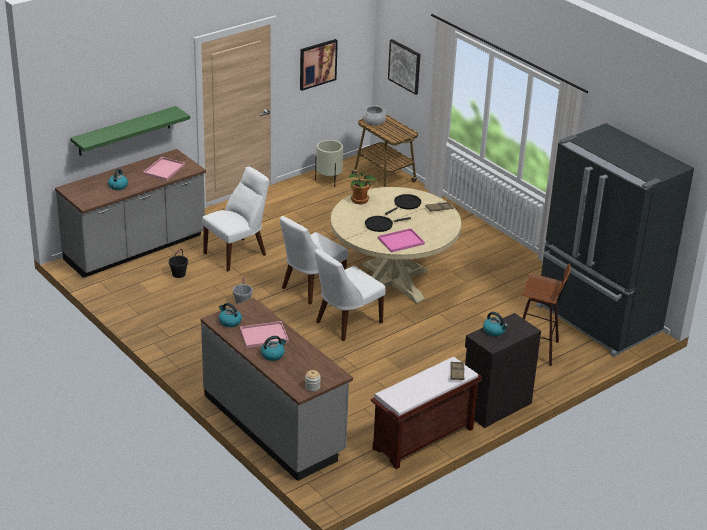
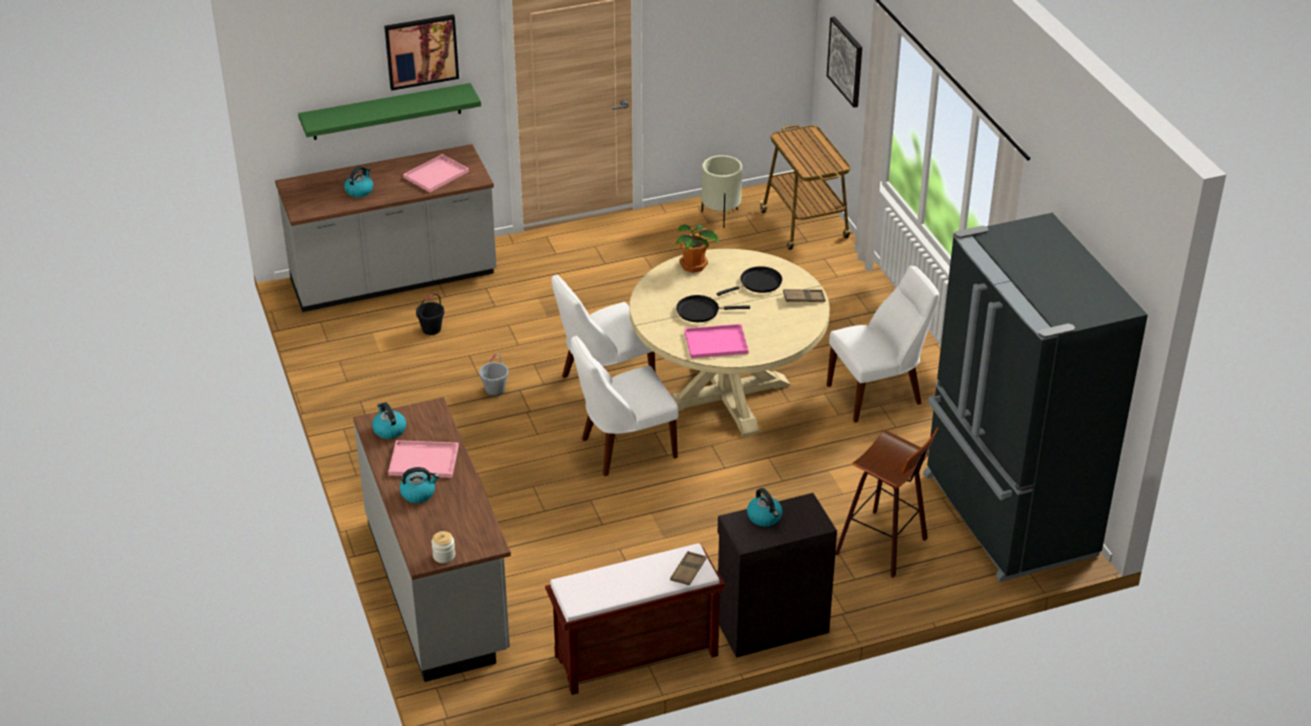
camera: 20 degrees right, 5 degrees up
white chair [202,167,269,271] -> white chair moved to [827,266,939,423]
picture [300,39,338,91] -> picture moved to [384,14,459,91]
cooking pot [363,105,386,126] -> none

